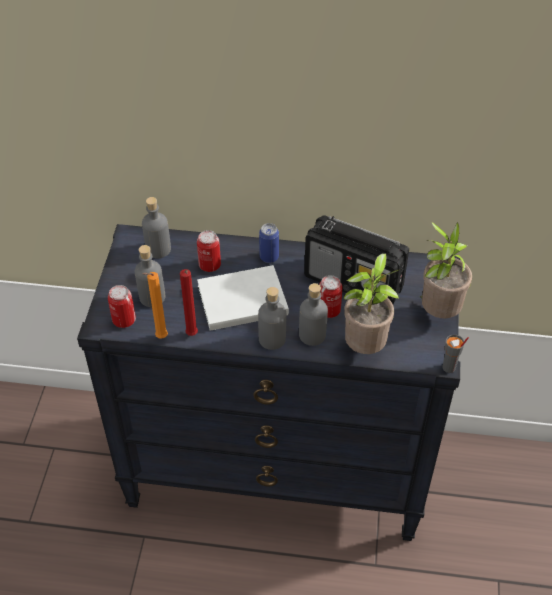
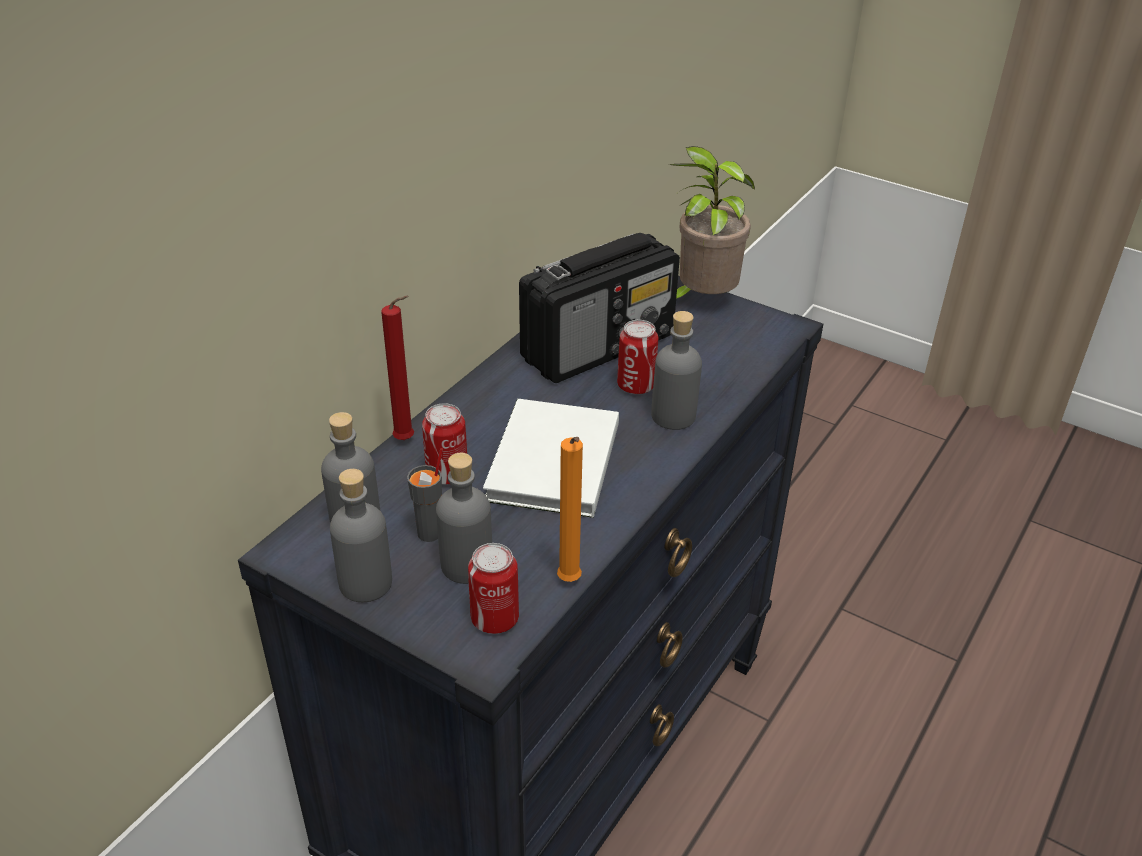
camera: 65 degrees left, 10 degrees down
red candle [180,269,198,336] -> red candle moved to [381,295,414,440]
grey bottle [258,287,286,350] -> grey bottle moved to [330,469,392,602]
can [259,223,279,263] -> none
potted plant [344,253,400,354] -> none
grey cup [443,334,469,373] -> grey cup moved to [407,448,443,542]

